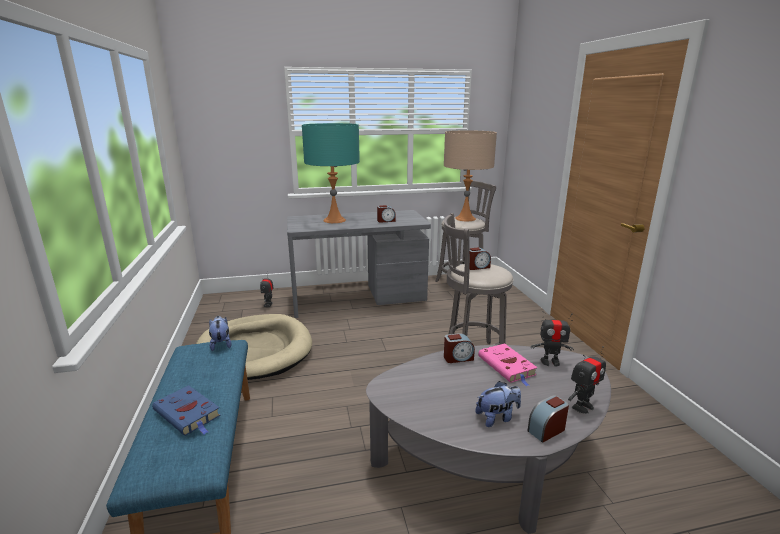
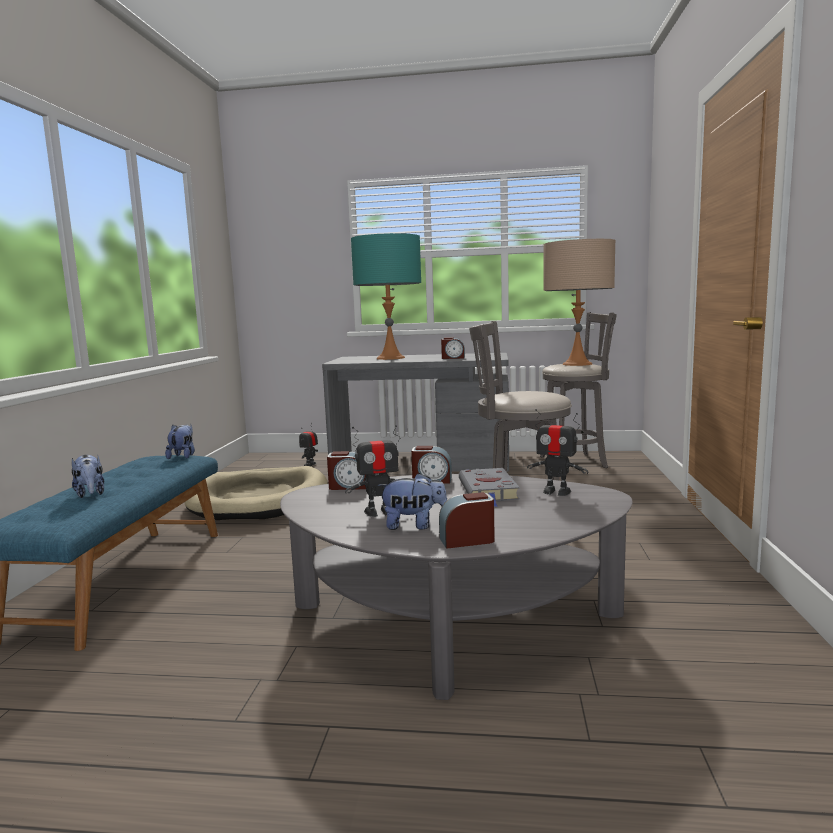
camera: 20 degrees right, 10 degrees down
blue book [152,385,221,436] -> plush toy [72,455,104,498]
alarm clock [470,248,491,270] -> alarm clock moved to [327,451,366,490]
pink book [478,343,538,387] -> grey book [459,468,520,507]
toy robot [568,346,606,414] -> toy robot moved to [345,425,401,517]

